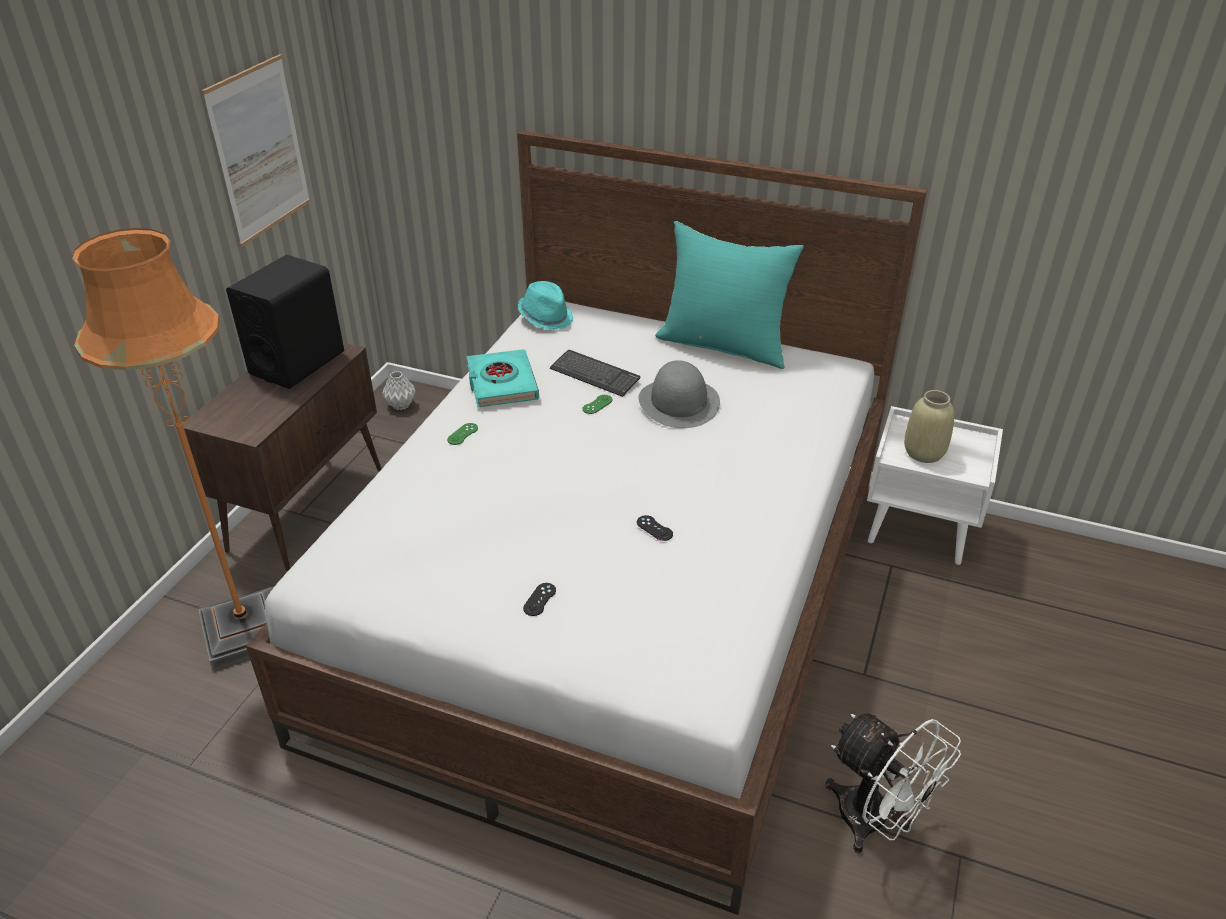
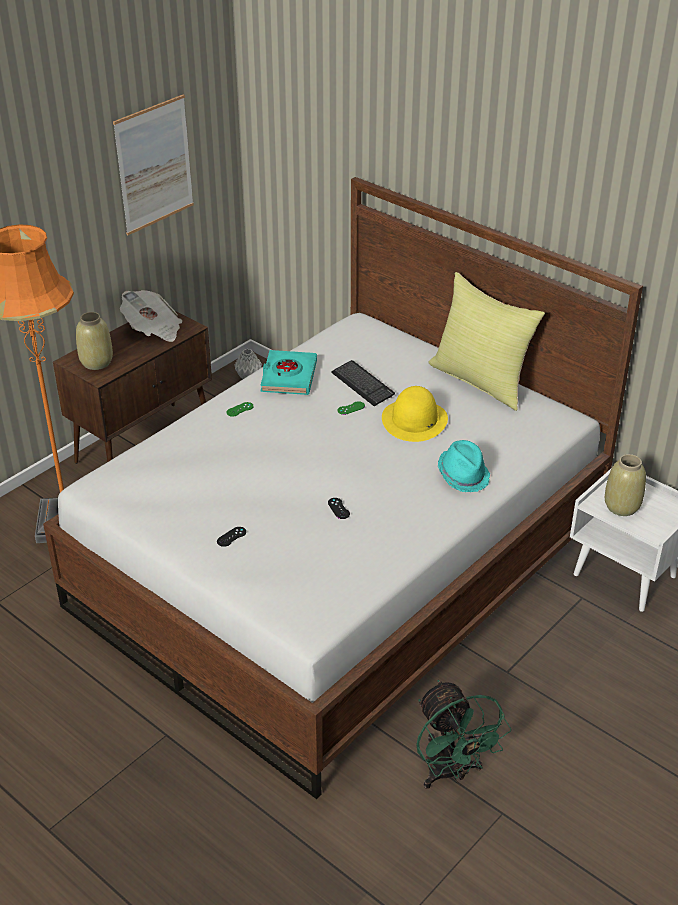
camera: 20 degrees right, 0 degrees up
black speaker [226,255,344,389] -> newspaper [120,290,182,342]
turquoise hat [518,281,573,330] -> turquoise hat moved to [438,440,490,492]
grey hat [638,360,720,428] -> yellow hat [382,386,448,442]
turquoise pillow [655,221,804,369] -> yellow pillow [429,272,545,411]
white fan [825,713,961,853] -> green fan [416,680,512,789]
none -> beige vase [76,312,113,370]

